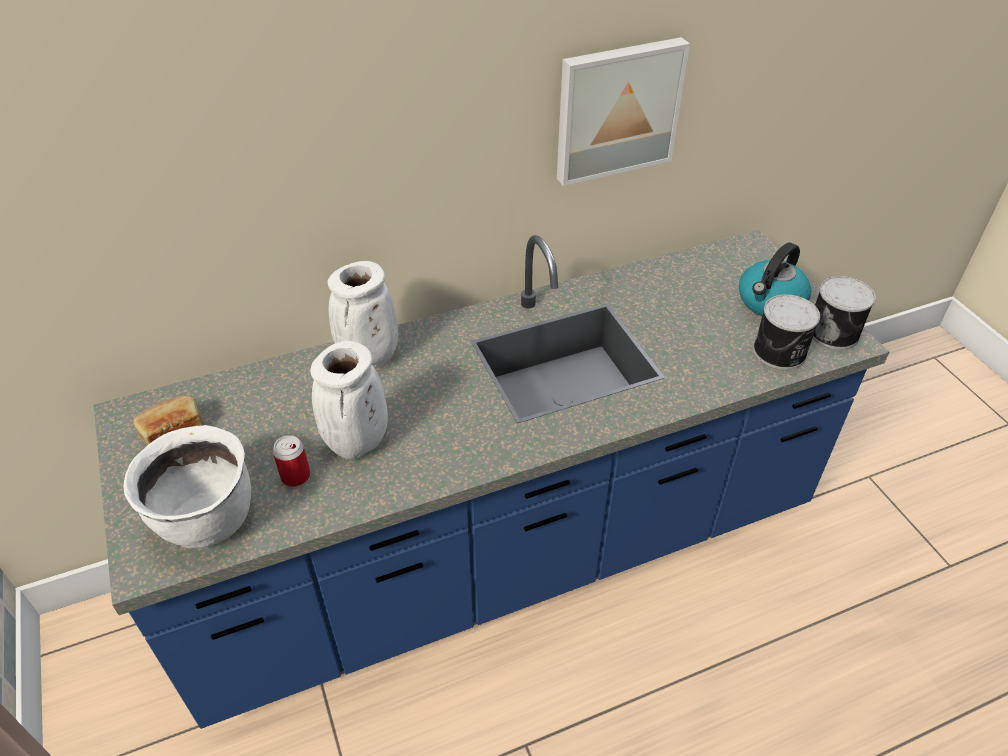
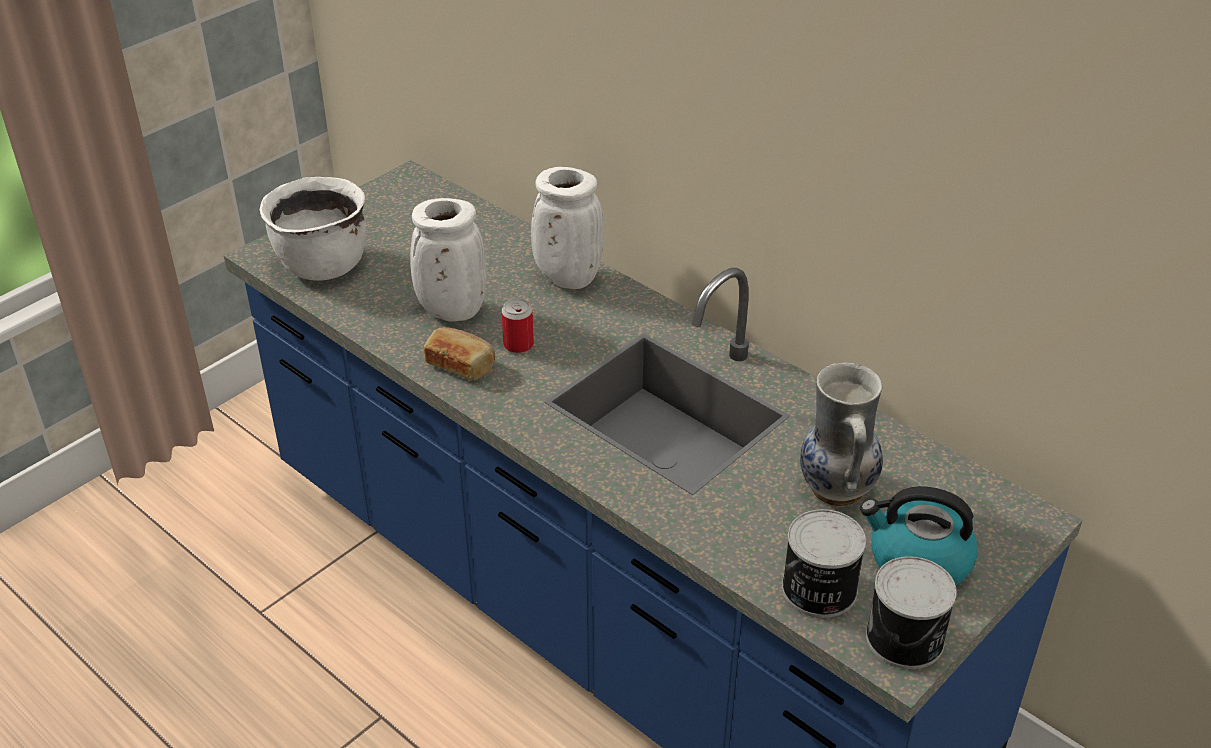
camera: 65 degrees right, 5 degrees down
bread [133,395,204,445] -> bread moved to [424,327,495,381]
can [273,435,310,487] -> can moved to [502,298,534,353]
picture [557,37,690,186] -> none
none -> vase [800,363,883,507]

